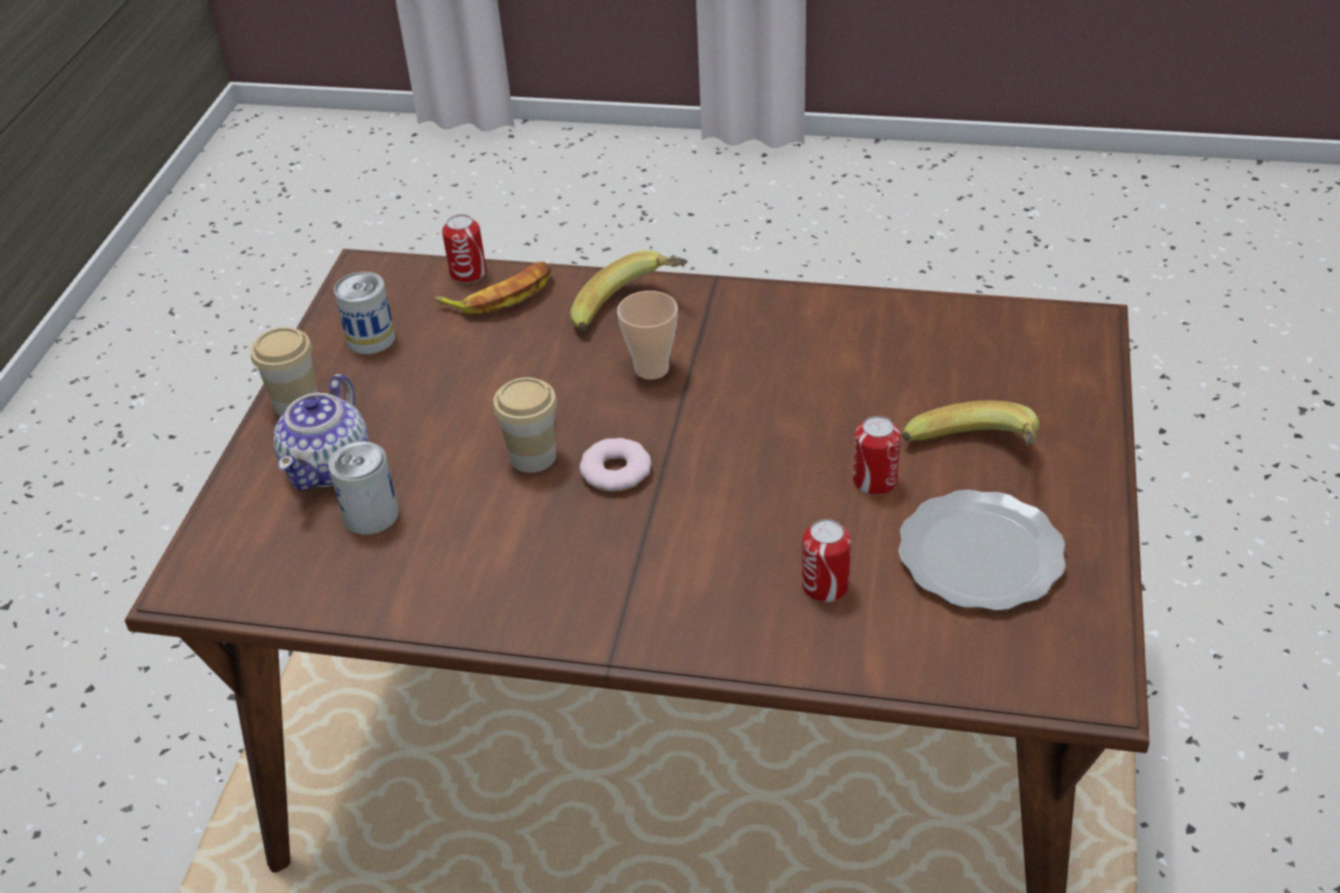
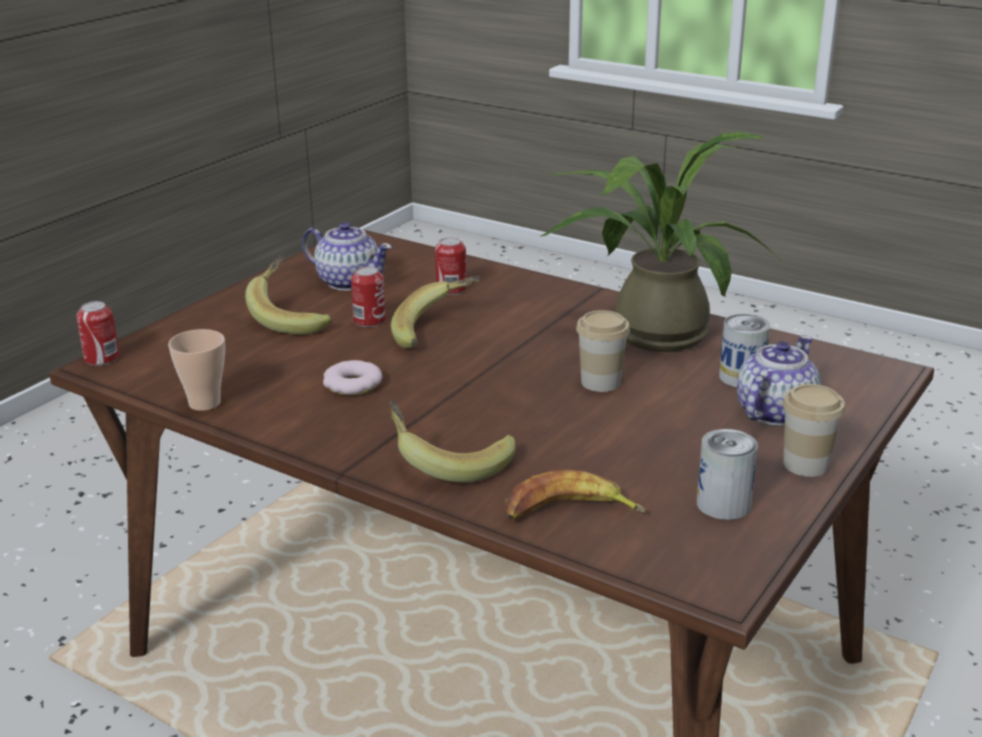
camera: 160 degrees left, 15 degrees down
can [442,214,486,283] -> can moved to [76,301,119,366]
donut [580,438,651,492] -> donut moved to [323,360,382,395]
cup [617,291,678,379] -> cup moved to [168,329,225,411]
plate [898,489,1066,611] -> teapot [302,222,392,291]
none -> banana [391,276,480,348]
none -> potted plant [541,132,784,352]

